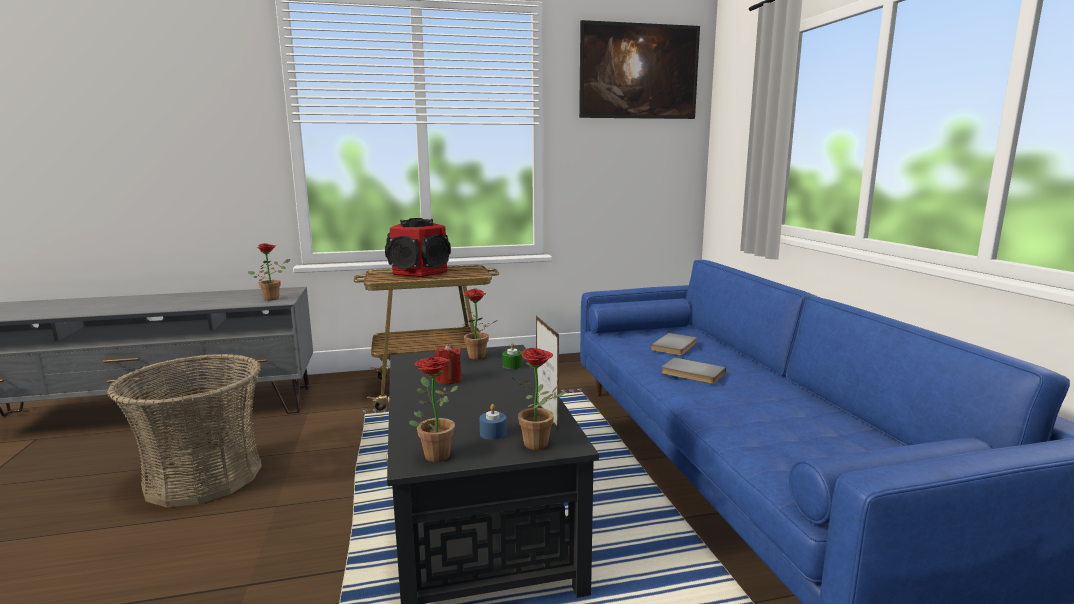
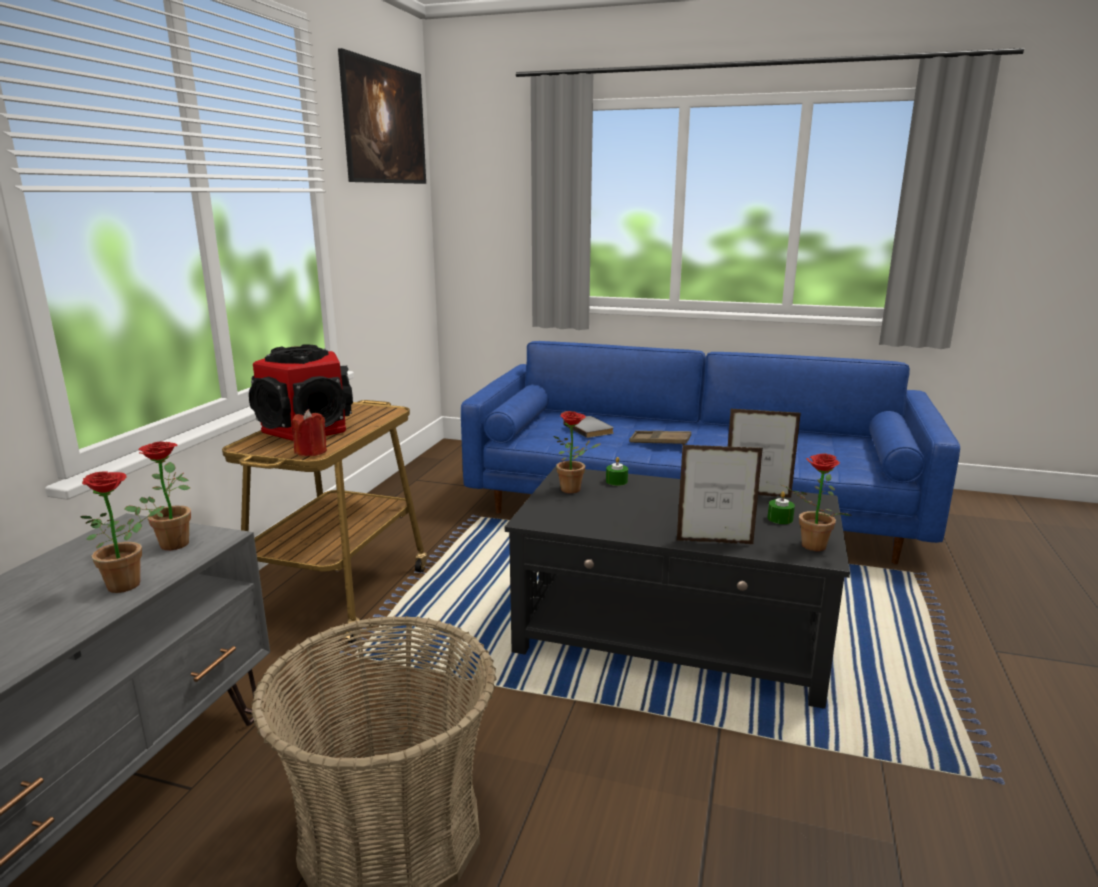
camera: 60 degrees left, 5 degrees up
red candle [434,344,462,384] -> red candle moved to [291,409,327,456]
blue candle [479,404,507,440] -> green candle [768,492,795,524]
potted plant [512,348,566,450] -> potted plant moved to [81,471,165,593]
grey book [661,357,726,384] -> brown tray [629,431,691,445]
none -> picture frame [677,445,763,545]

